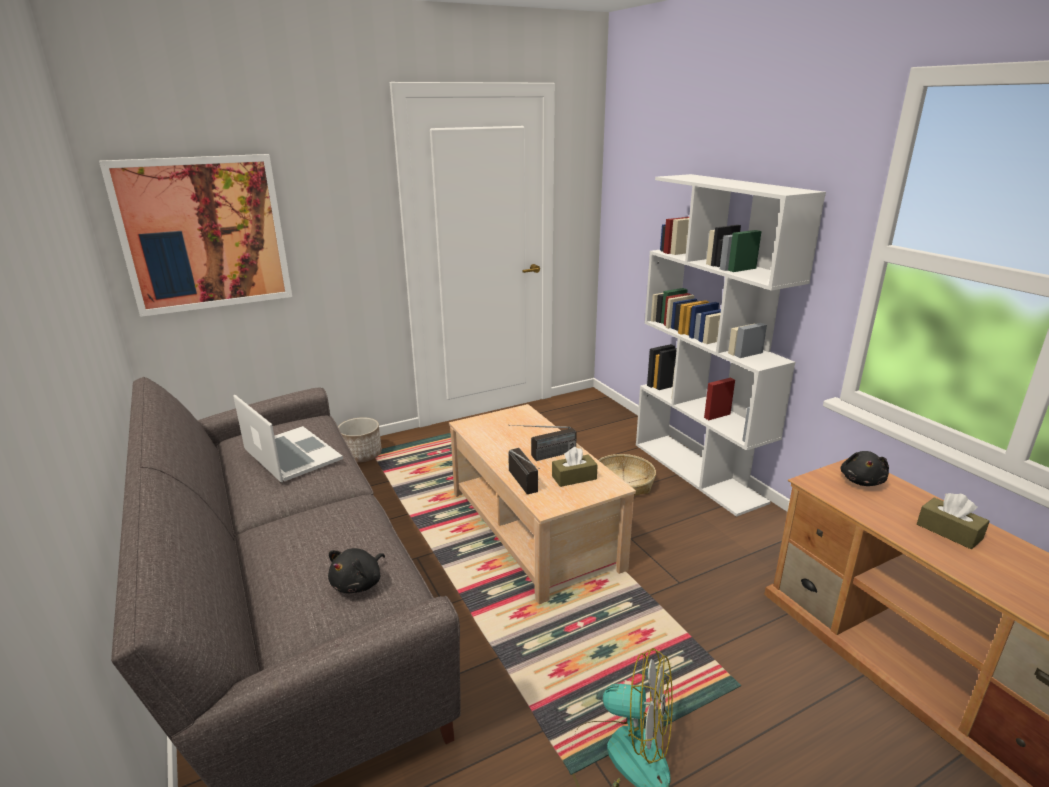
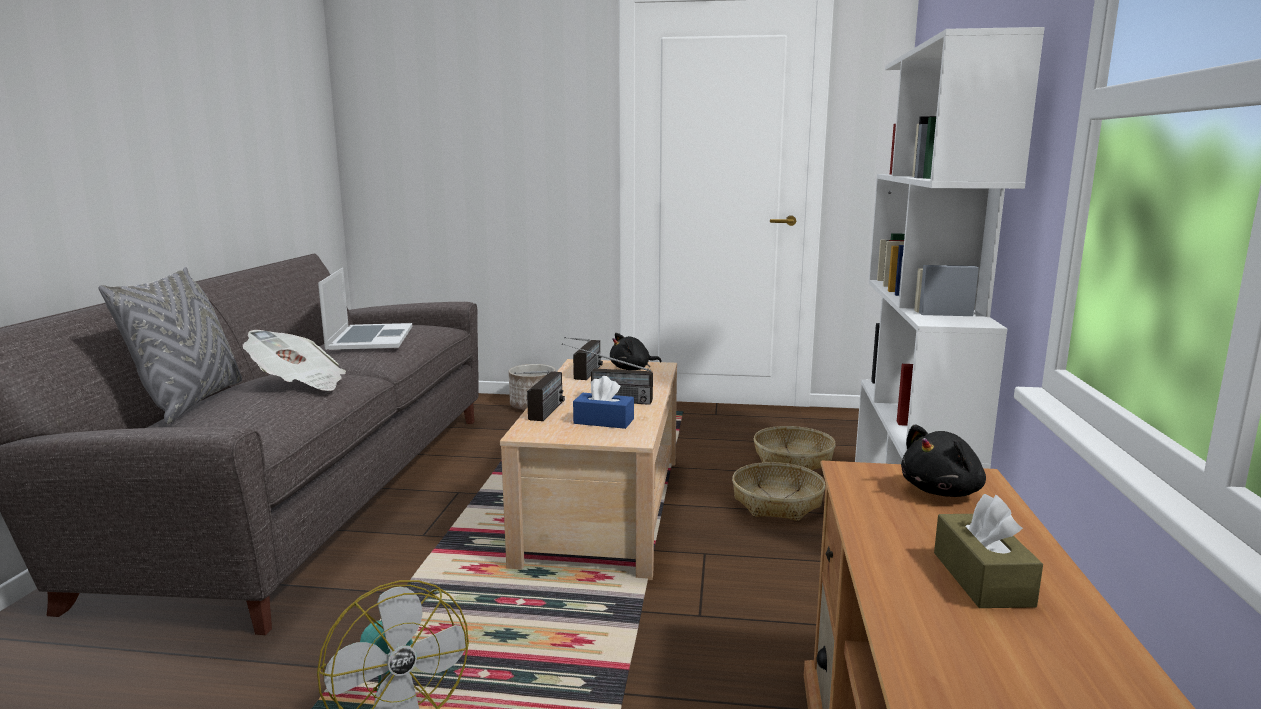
camera: 35 degrees right, 10 degrees down
picture [99,154,292,317] -> none
black plush toy [328,548,385,593] -> black plush toy moved to [610,333,662,370]
brown tissue box [552,447,598,487] -> blue tissue box [573,376,634,429]
none -> grey pillow [98,267,242,424]
none -> newspaper [243,330,346,391]
none -> radio [565,337,603,380]
none -> basket [754,426,836,470]

